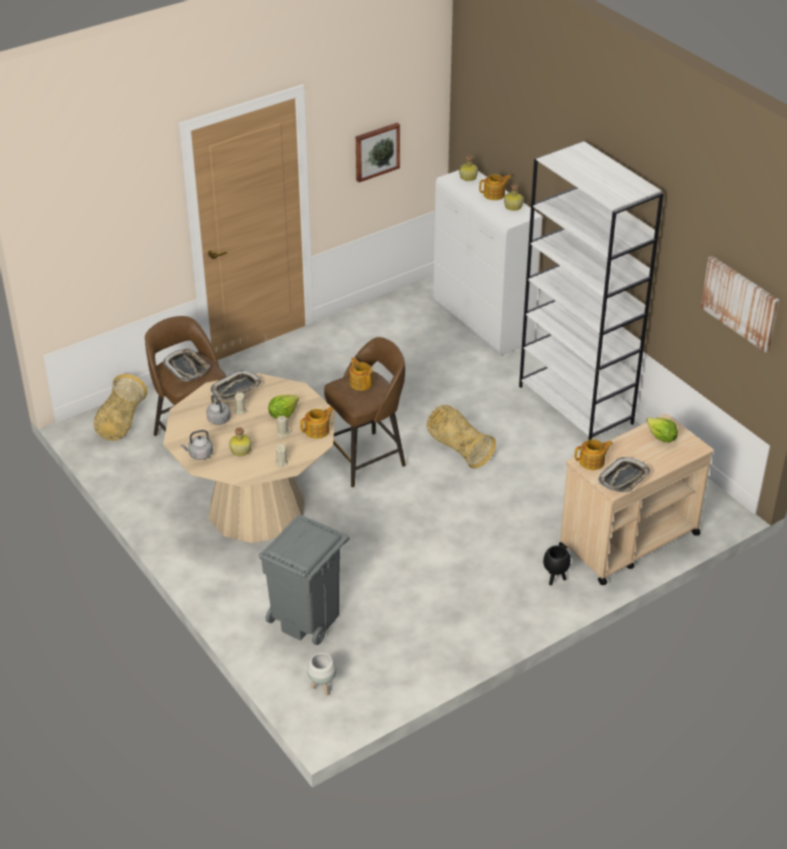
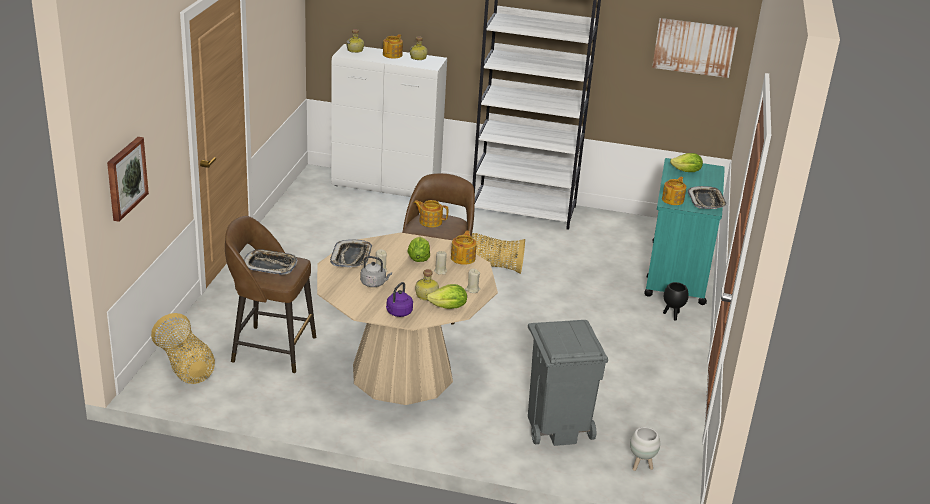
camera: 45 degrees left, 10 degrees down
grey kettle [180,430,213,460] -> purple kettle [386,282,413,317]
picture [356,123,400,182] -> picture moved to [107,137,149,222]
beige cart [559,414,714,585] -> turquoise cart [644,158,725,305]
none -> lettuce [426,284,467,309]

